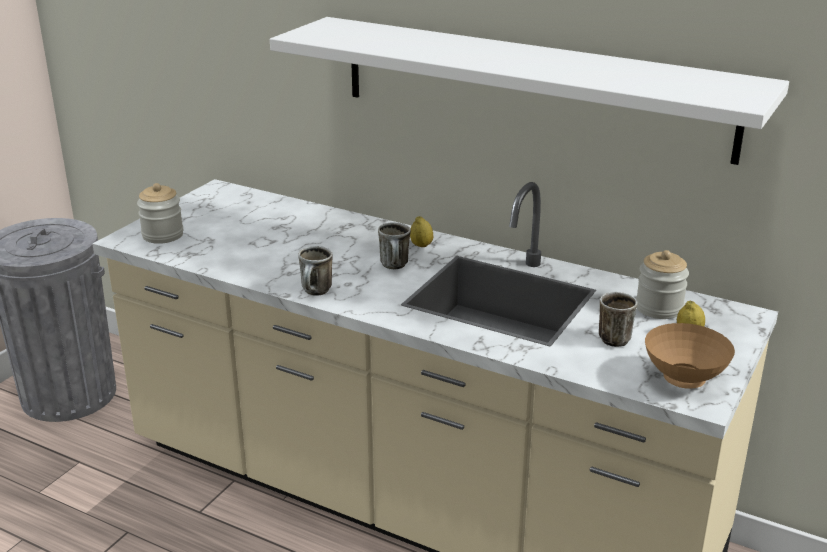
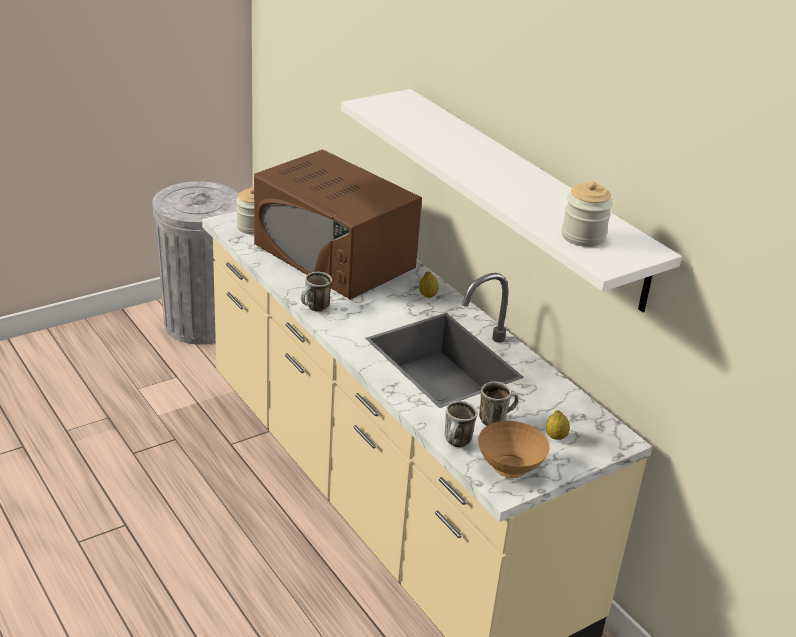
camera: 25 degrees right, 5 degrees up
mug [378,222,411,269] -> mug moved to [445,401,478,447]
jar [636,250,689,319] -> jar moved to [562,181,613,247]
none -> brown microwave [254,149,422,300]

